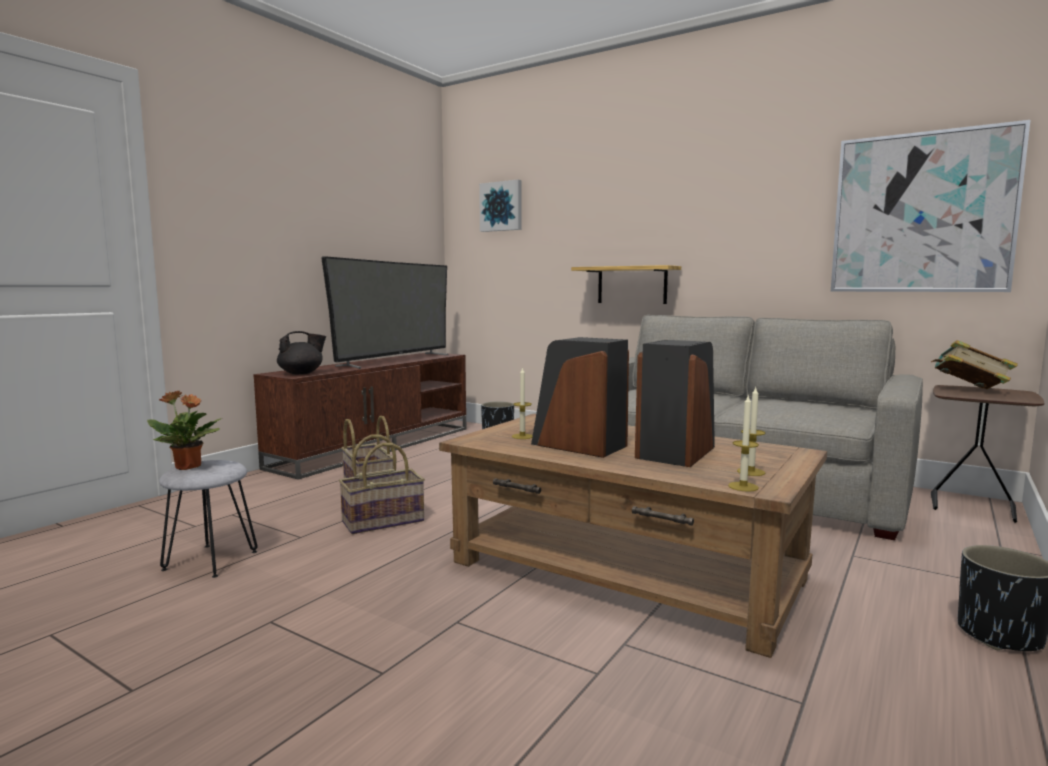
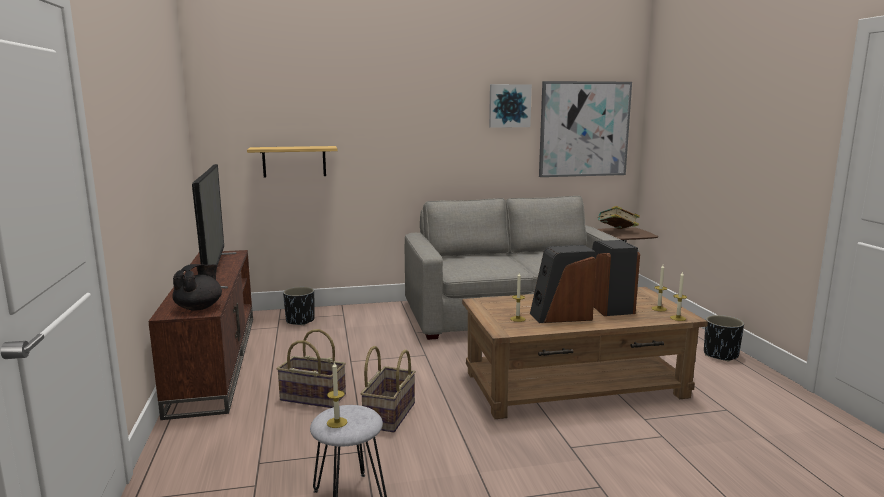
camera: 45 degrees left, 5 degrees up
potted plant [147,391,222,470] -> candle [327,362,347,428]
picture [479,179,522,232] -> picture moved to [489,84,532,128]
shelf [571,265,681,304] -> shelf moved to [247,146,338,178]

